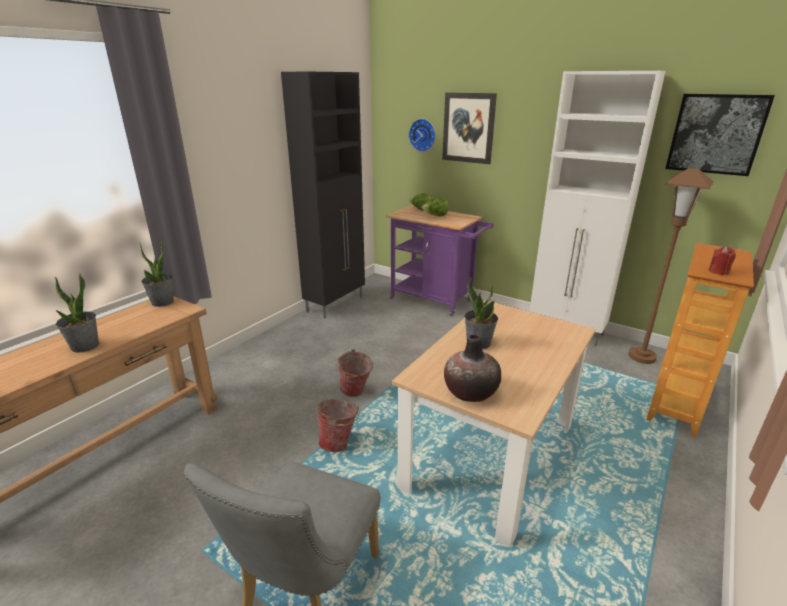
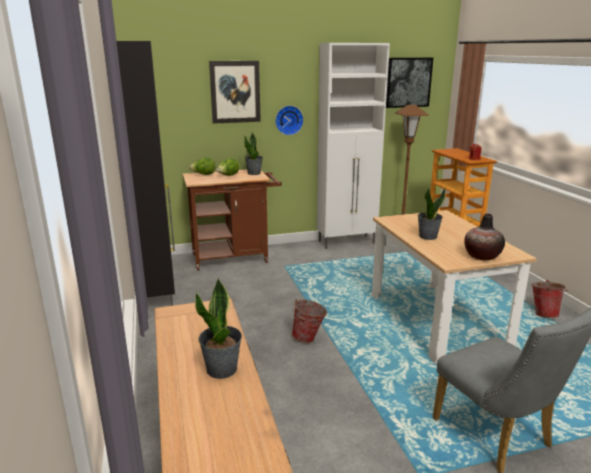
camera: 50 degrees left, 5 degrees down
potted plant [140,240,174,307] -> potted plant moved to [244,132,263,175]
bucket [316,399,360,452] -> bucket moved to [531,280,568,318]
purple cart [386,205,494,316] -> brown cart [183,170,282,271]
wall clock [409,119,436,152] -> wall clock moved to [275,106,304,135]

